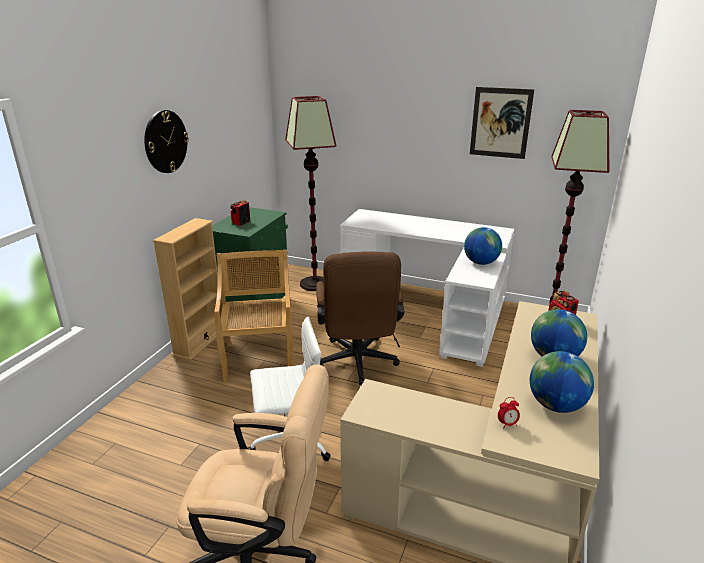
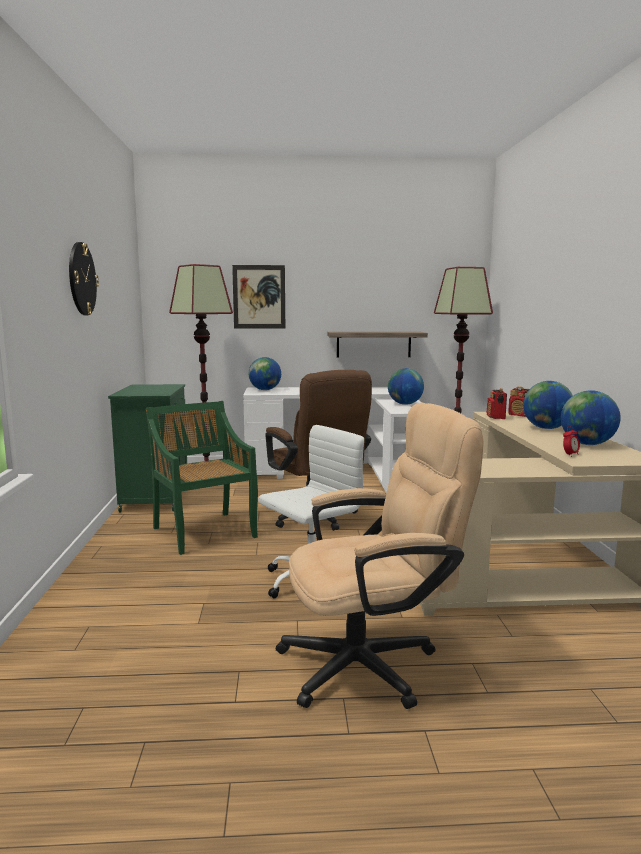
camera: 25 degrees left, 15 degrees down
beige bookcase [153,218,218,360] -> none
beige chair [214,250,293,382] -> green chair [146,401,258,555]
radio [230,201,250,226] -> radio moved to [487,388,507,419]
picture [470,87,534,159] -> picture moved to [232,265,285,329]
none -> globe [249,357,281,390]
none -> shelf [327,332,428,357]

